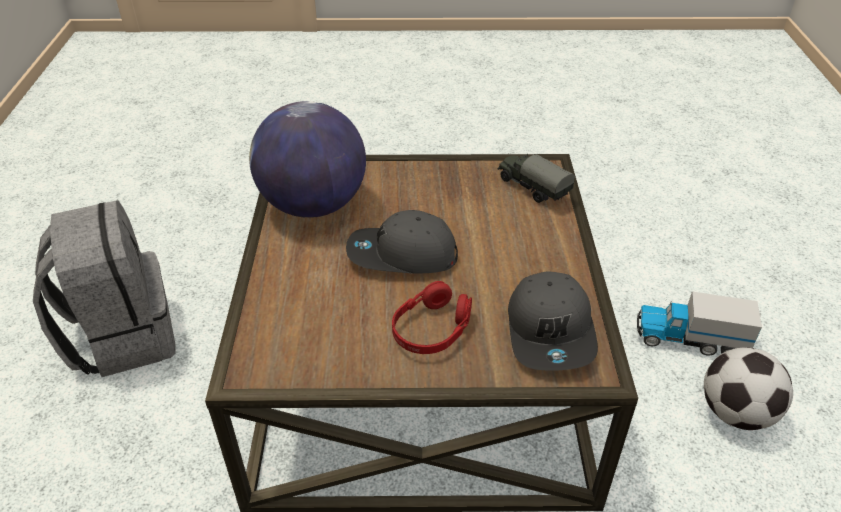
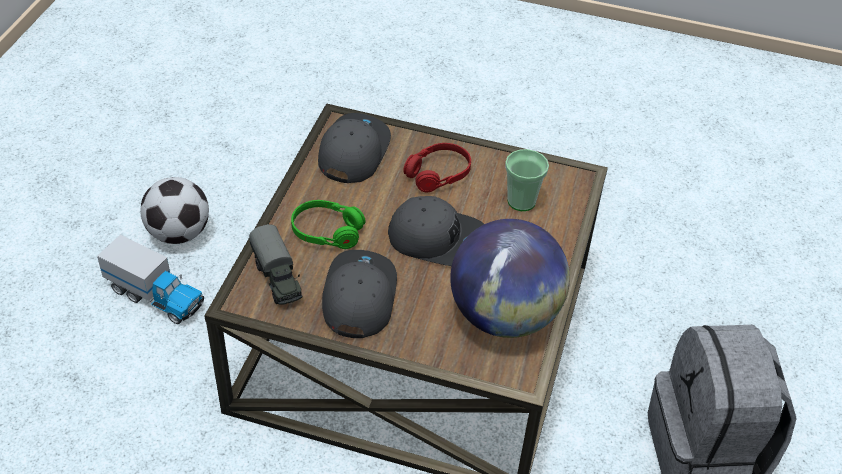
camera: 165 degrees left, 5 degrees up
none -> green headphones [291,200,366,249]
none -> grey cap [322,250,397,338]
none -> cup [505,149,549,211]

